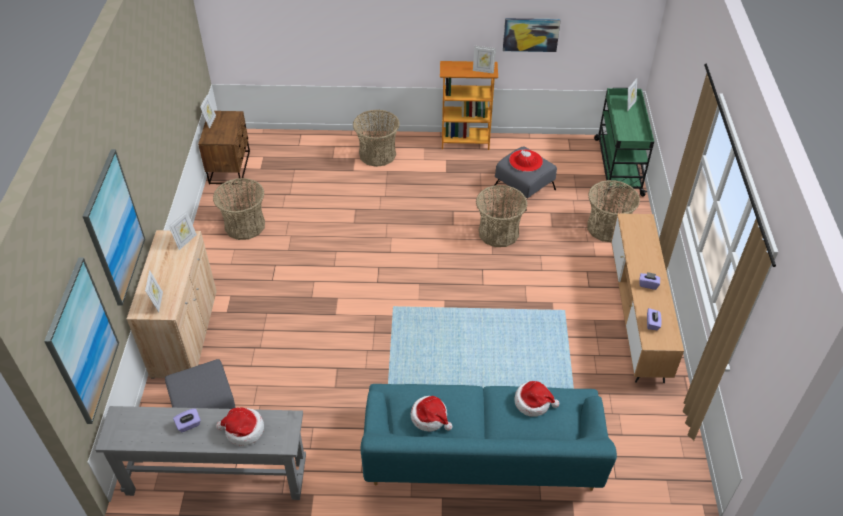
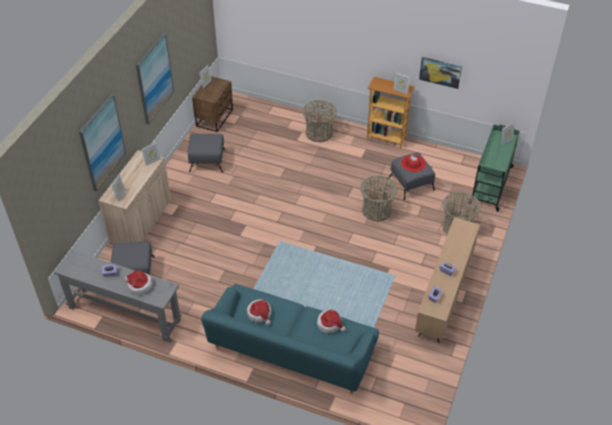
camera: 20 degrees right, 0 degrees up
picture [44,257,119,424] -> picture moved to [136,33,174,124]
basket [213,178,265,240] -> grey ottoman [188,134,225,173]

